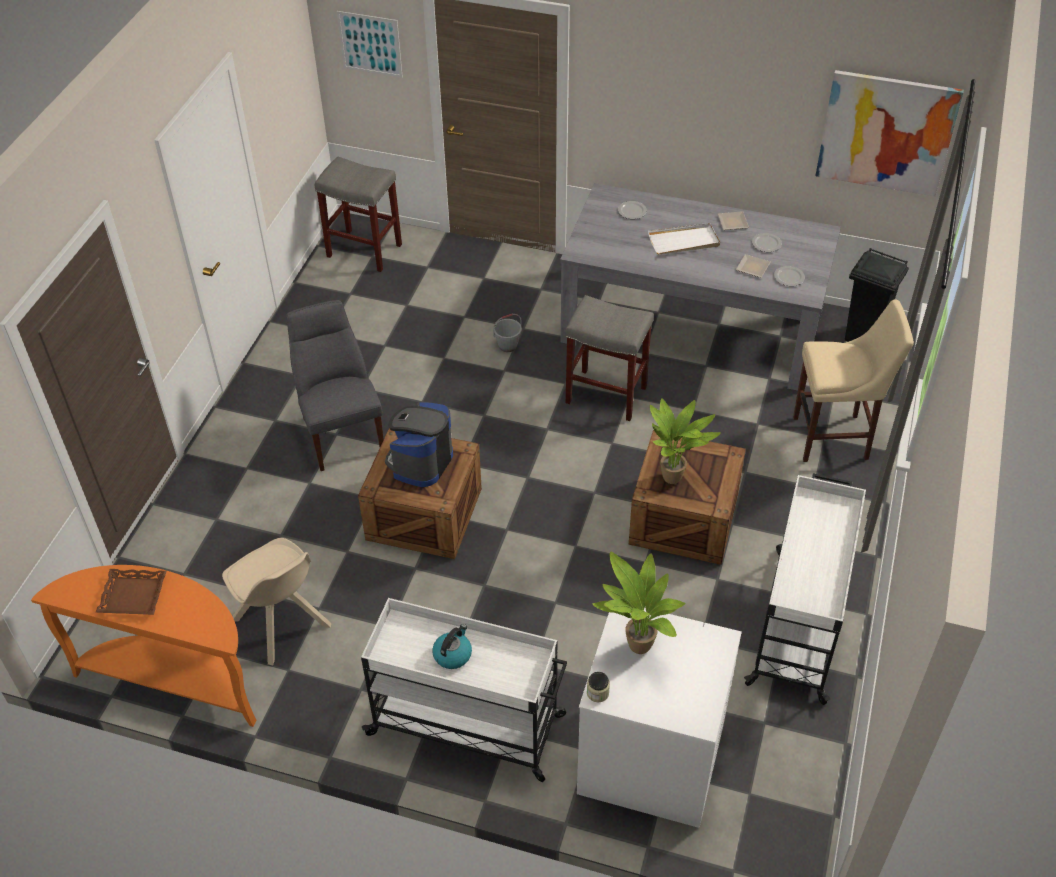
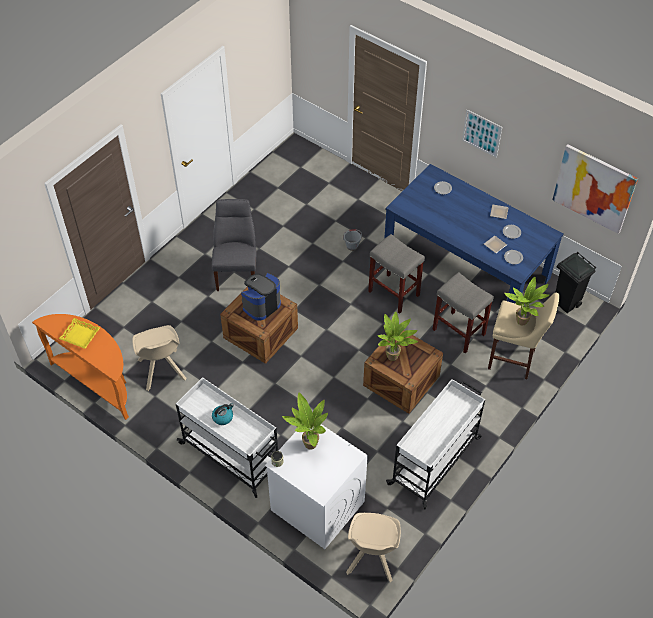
camera: 20 degrees right, 5 degrees up
brown tray [95,569,167,615] -> yellow tray [59,318,100,349]
grey stool [315,157,402,272] -> grey stool moved to [432,272,494,353]
picture [337,11,403,78] -> picture moved to [462,110,502,158]
grey dining table [560,183,841,391] -> blue dining table [384,164,564,304]
white tray [648,223,720,255] -> none
none -> beige chair [346,513,401,582]
none -> potted plant [504,277,549,326]

